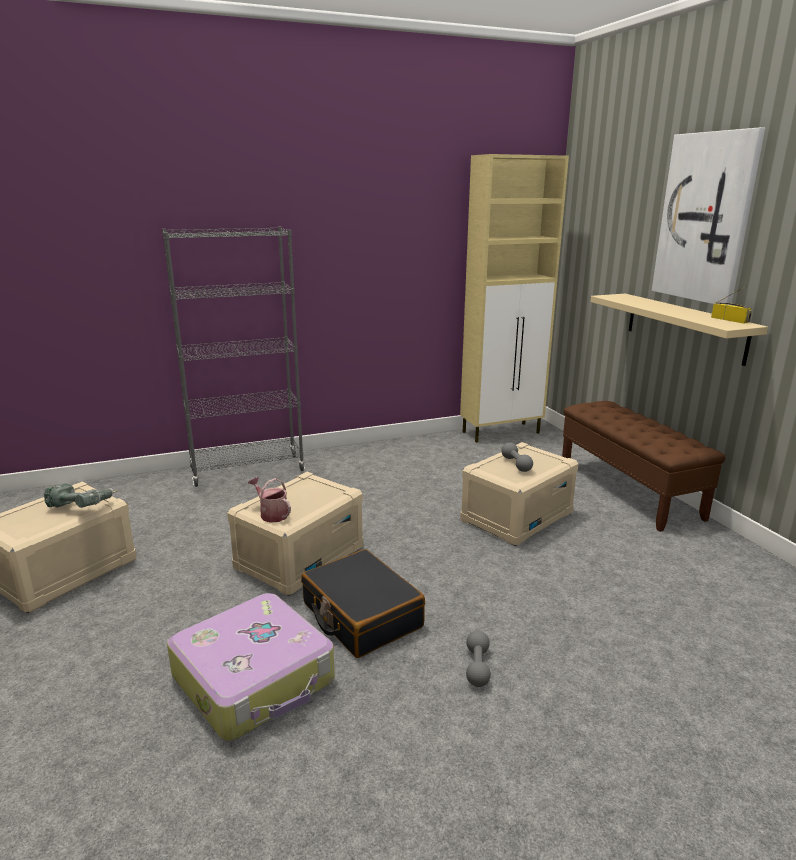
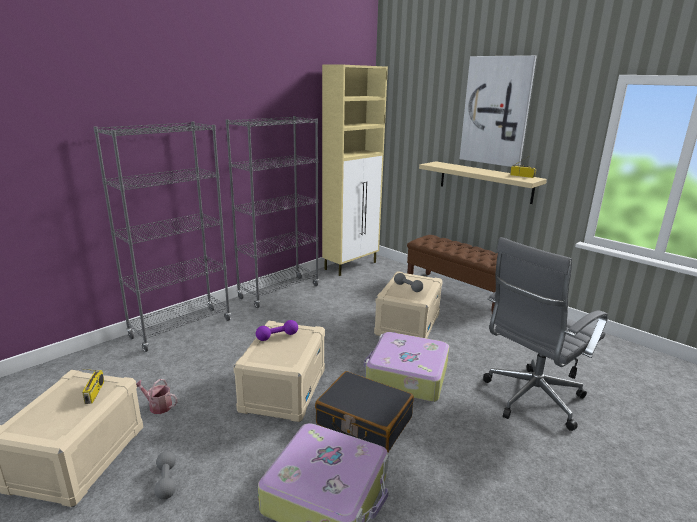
camera: 25 degrees left, 0 degrees up
power drill [44,484,118,508] -> radio [82,369,104,404]
watering can [248,477,291,523] -> watering can moved to [136,379,178,414]
grey dumbbell [466,631,491,687] -> grey dumbbell moved to [154,451,176,500]
none -> grey bookcase [226,116,319,308]
none -> purple dumbbell [256,320,298,341]
none -> suitcase [364,332,449,402]
none -> grey office chair [483,237,608,431]

